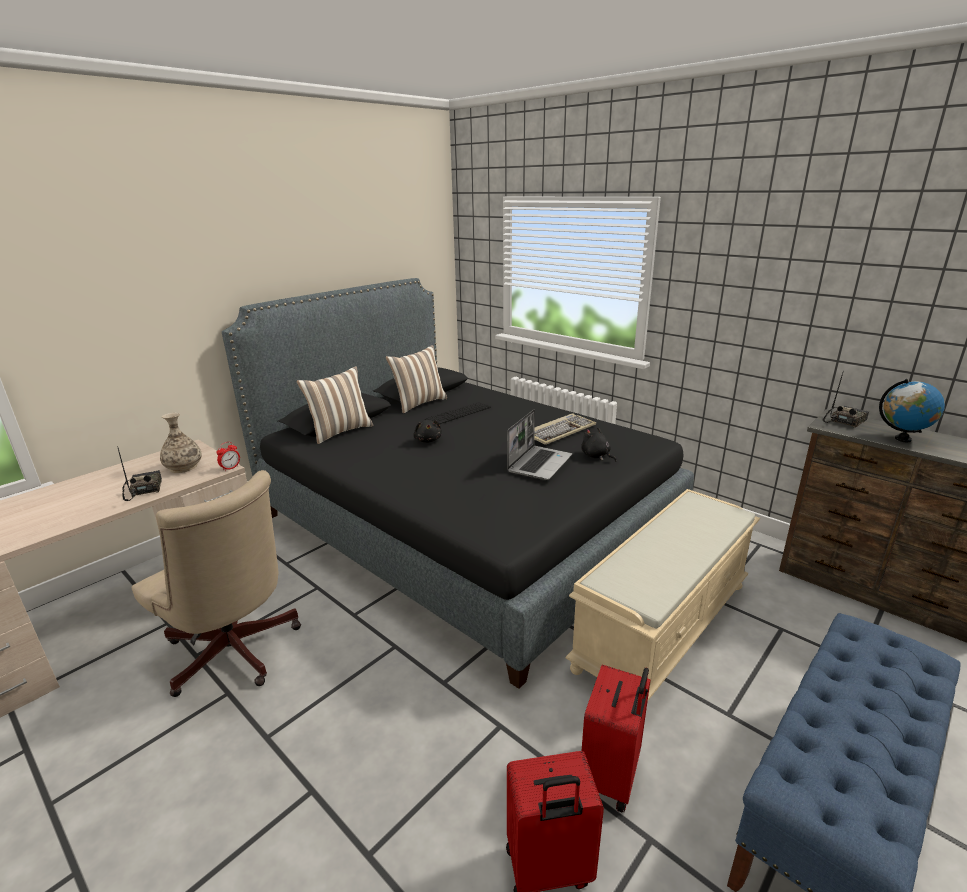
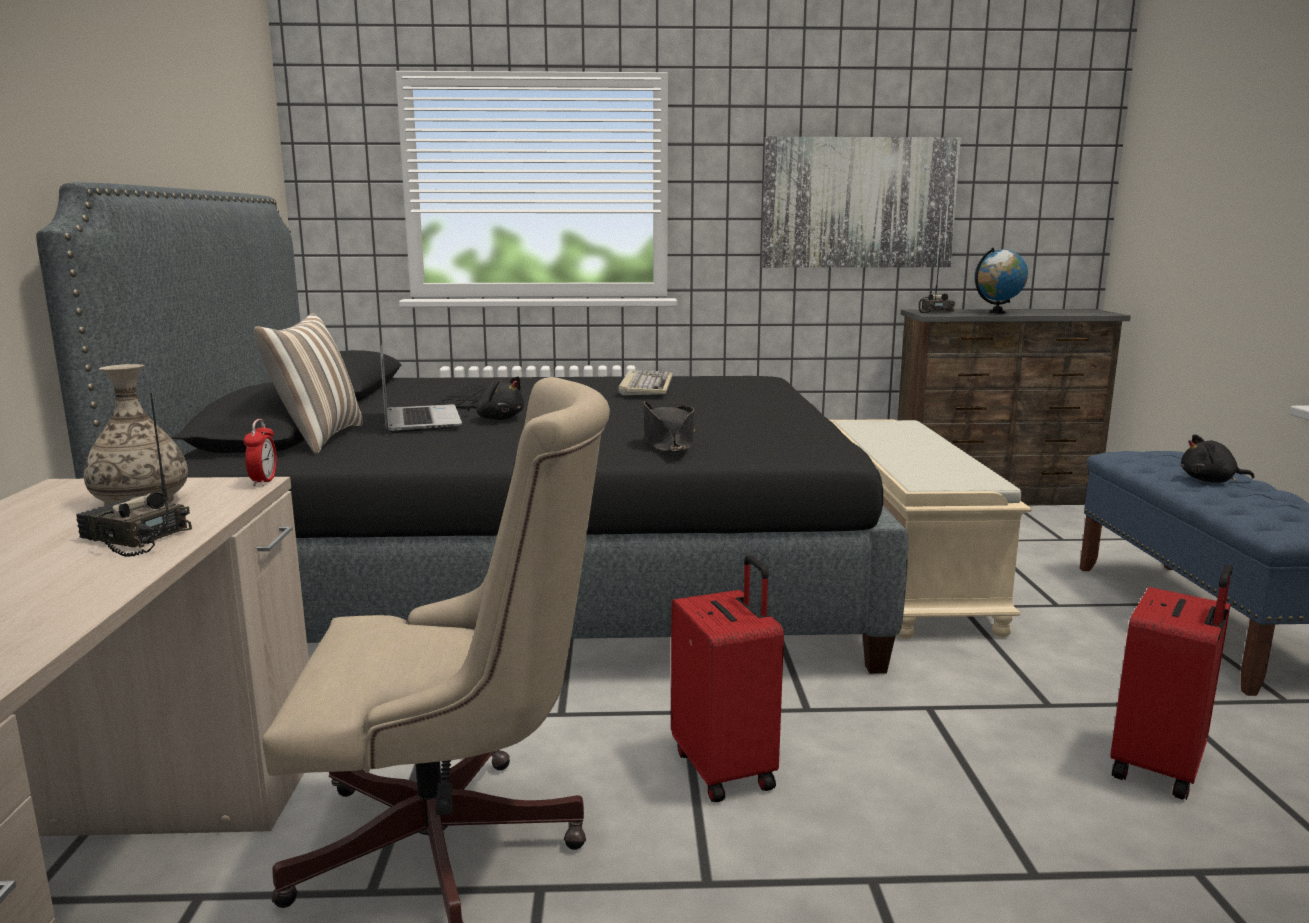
camera: 45 degrees left, 10 degrees down
pillow [386,345,447,413] -> none
laptop [507,409,572,480] -> laptop moved to [381,344,462,433]
black plush toy [581,427,617,462] -> black plush toy moved to [1181,434,1255,483]
red suitcase [582,665,650,812] -> red suitcase moved to [671,555,784,802]
none -> black hat [644,401,695,452]
none -> picture [761,137,961,268]

